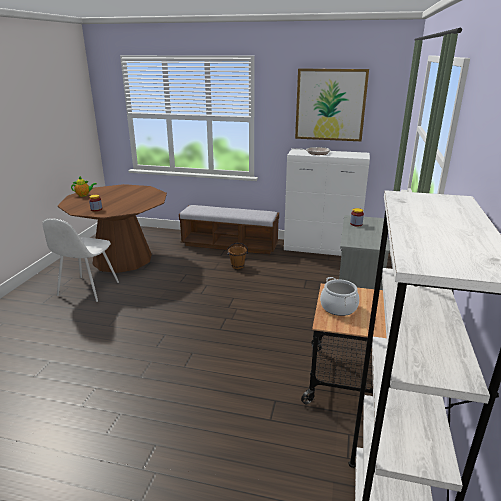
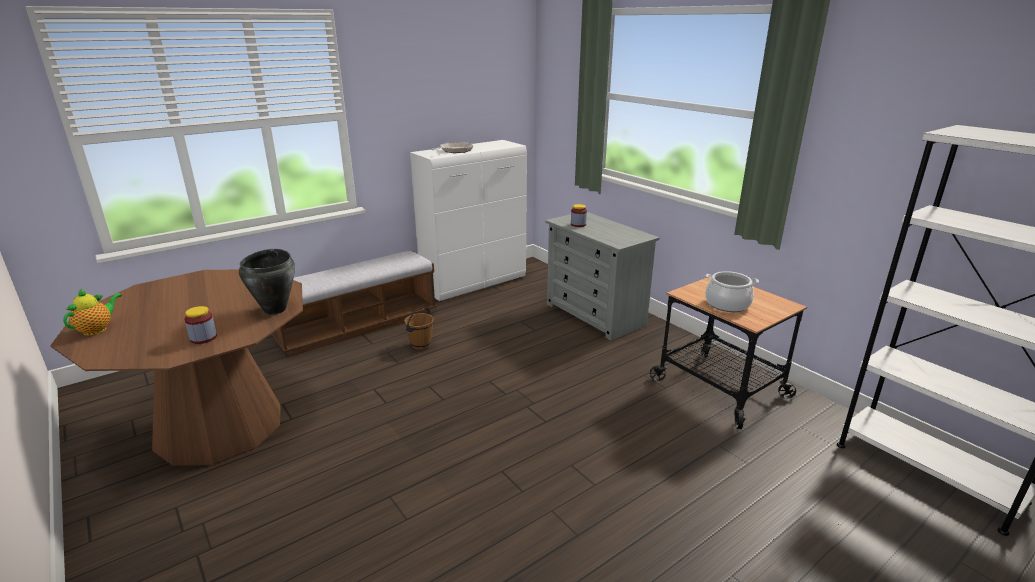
camera: 50 degrees left, 0 degrees up
white chair [42,218,119,302] -> none
picture [295,69,369,141] -> none
none -> black cooking pot [239,249,295,314]

